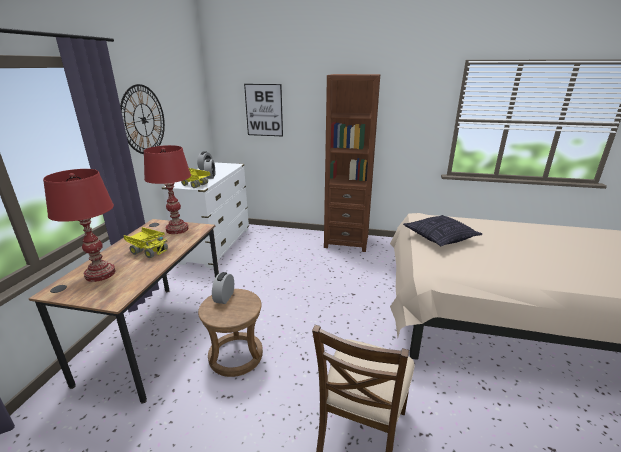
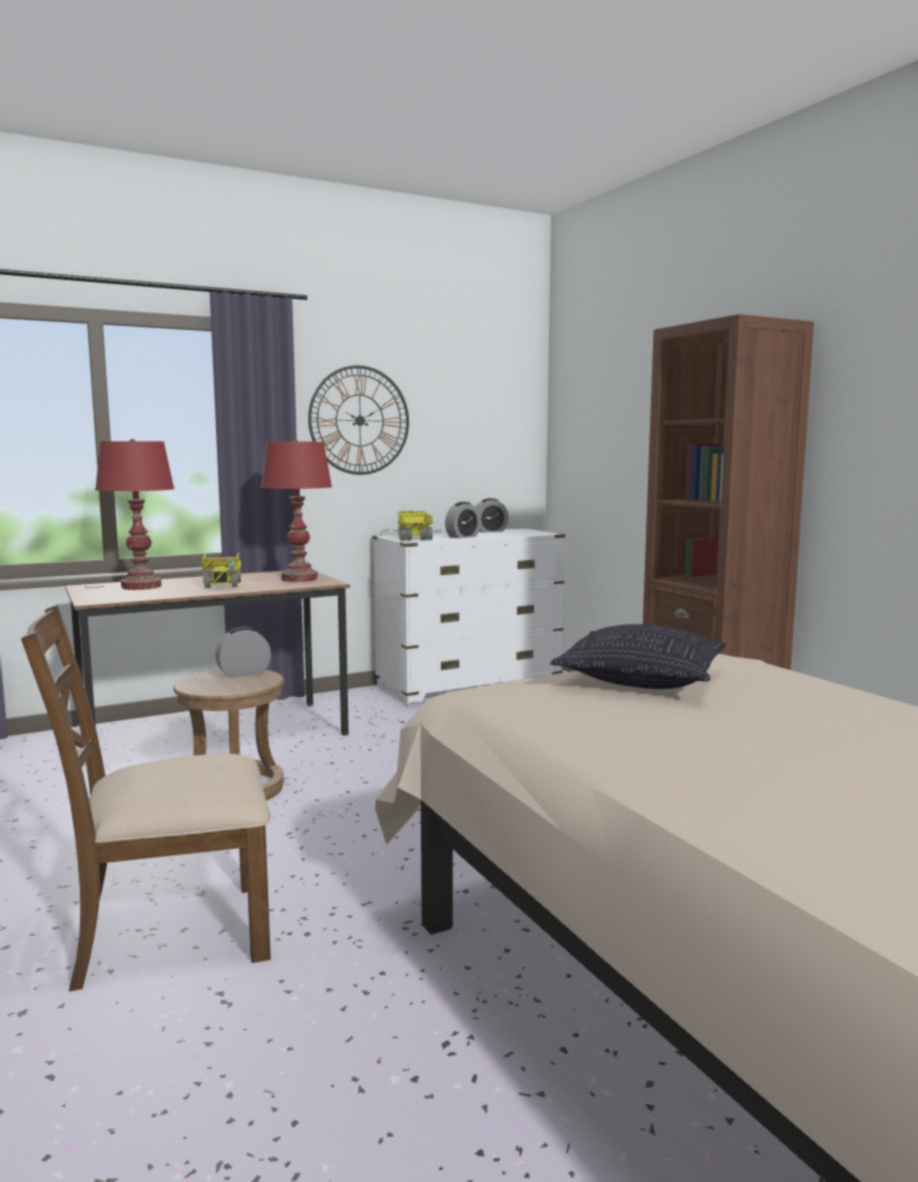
camera: 50 degrees right, 15 degrees down
picture [244,84,283,136] -> none

